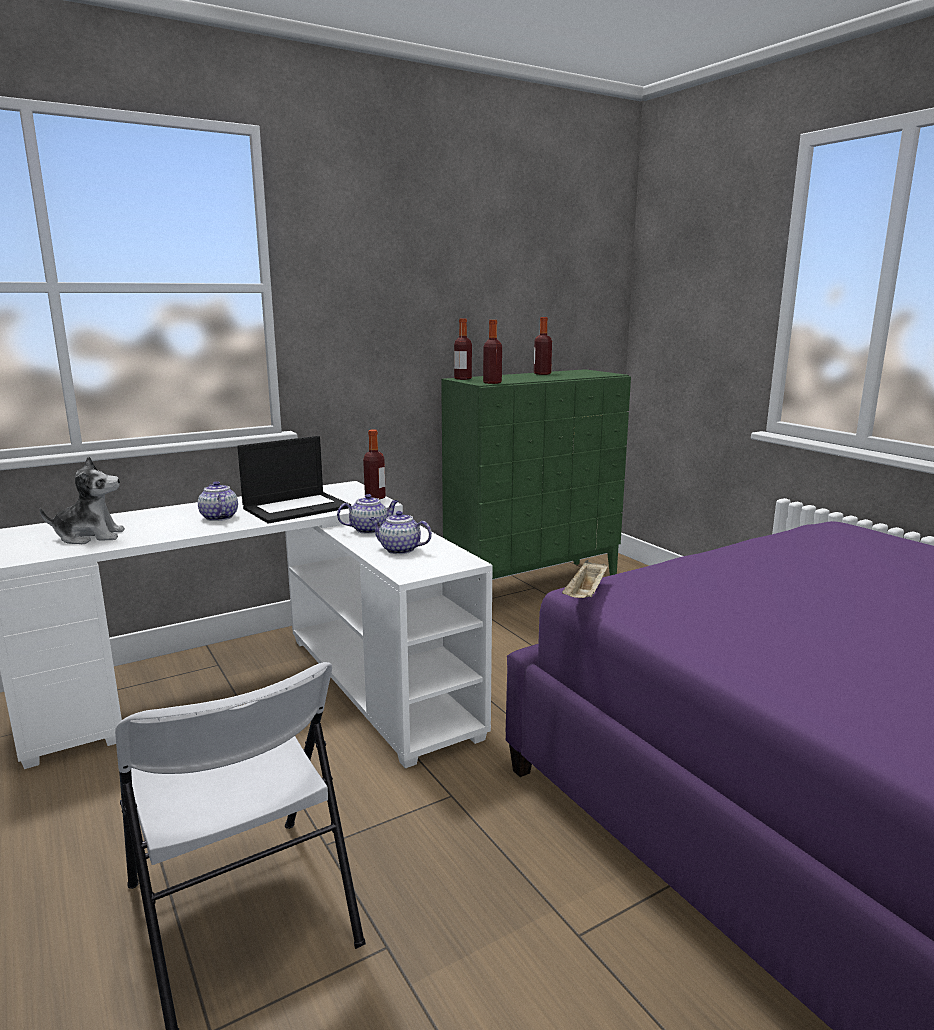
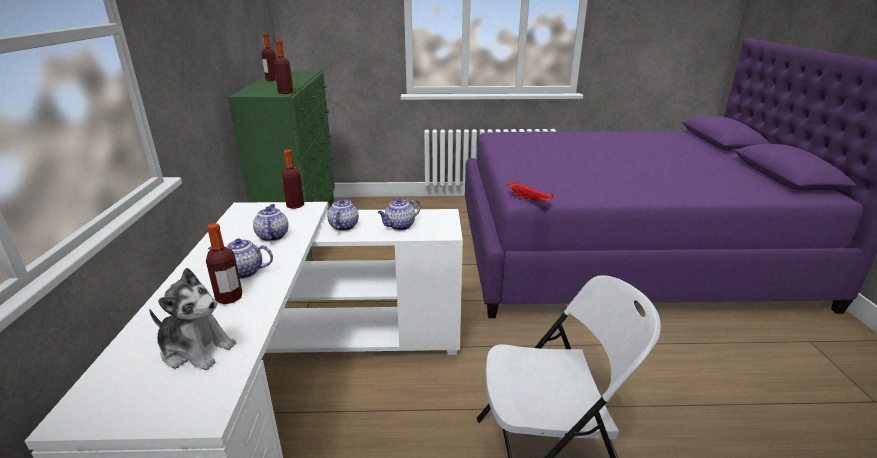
camera: 60 degrees left, 10 degrees up
plush toy [39,456,125,544] -> plush toy turned 90 degrees clockwise [149,268,236,370]
laptop [237,436,351,524] -> teapot [253,204,288,241]
bottle [454,318,472,380] -> bottle moved to [206,223,242,304]
beige tray [562,560,608,598] -> red tray [507,182,554,201]

